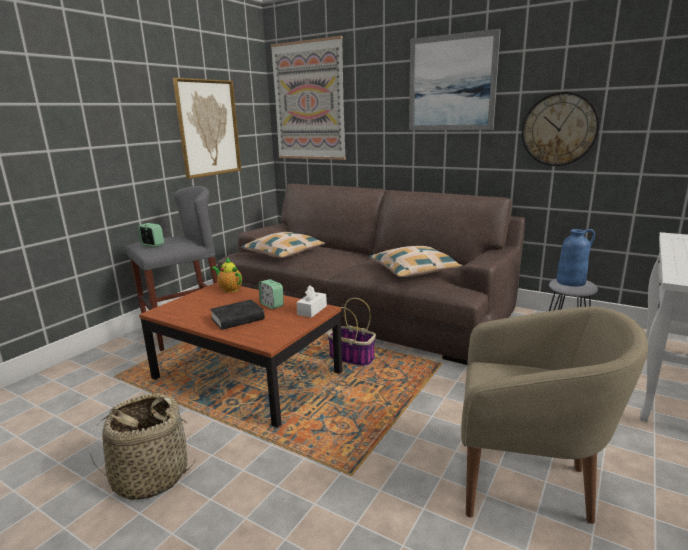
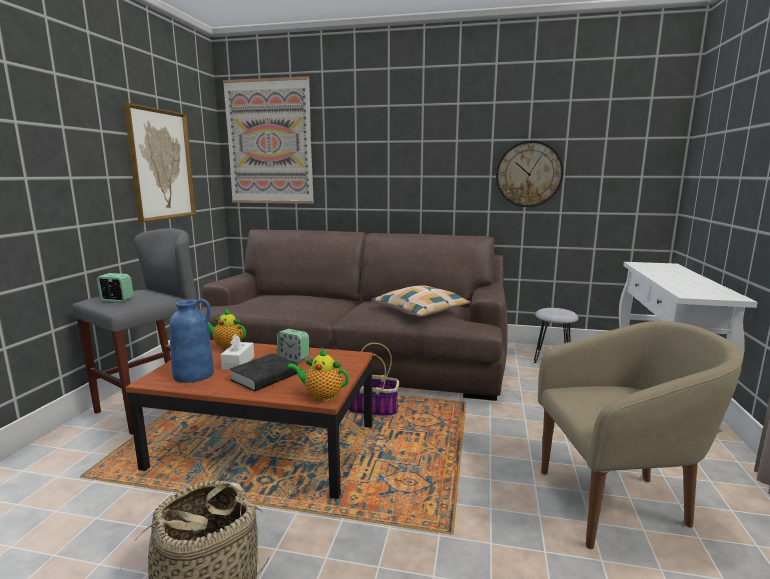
camera: 20 degrees left, 5 degrees down
pillow [241,232,325,258] -> none
white tissue box [296,285,327,318] -> white tissue box moved to [220,334,254,370]
picture [409,29,501,131] -> none
blue vase [556,229,595,287] -> blue vase moved to [169,299,214,383]
none -> teapot [287,348,349,402]

